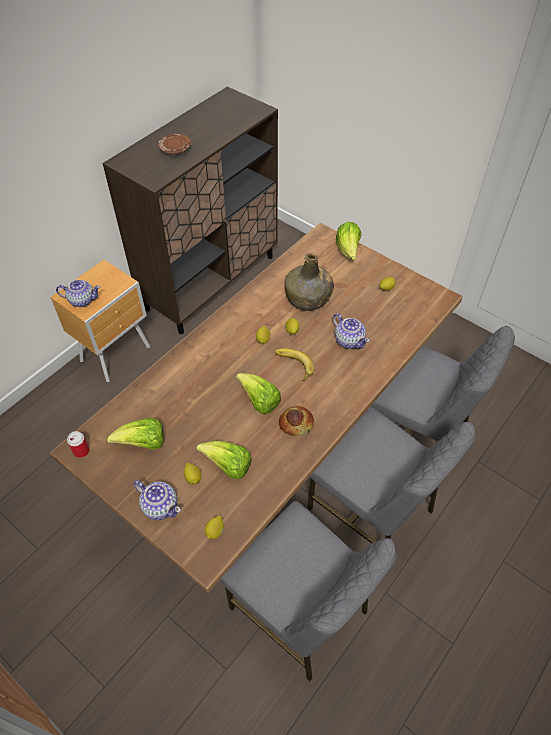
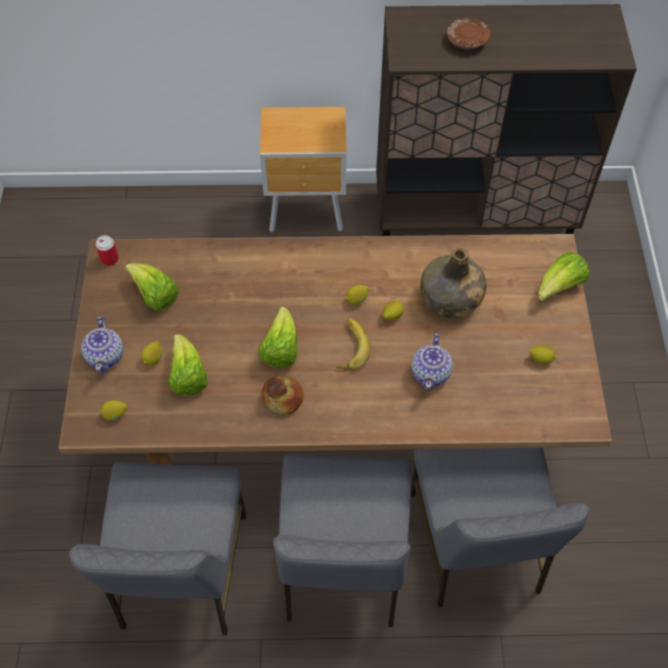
camera: 50 degrees right, 5 degrees up
teapot [56,279,100,307] -> none

